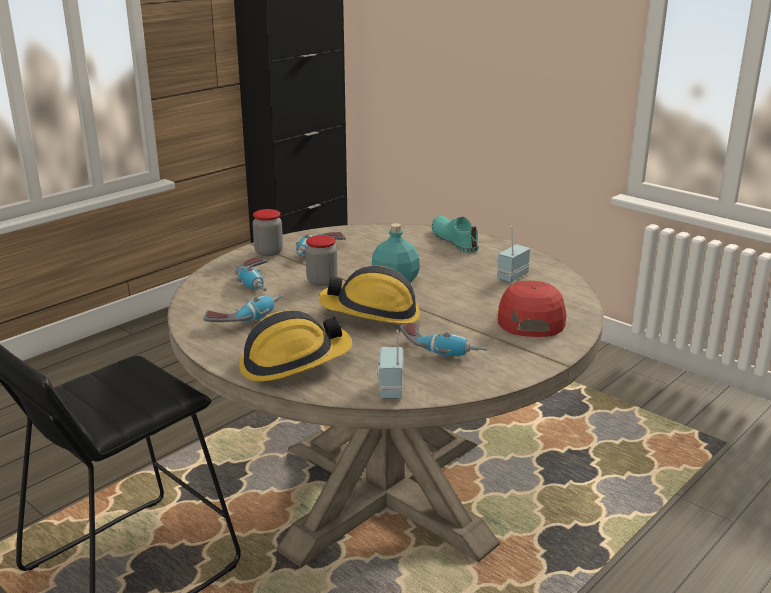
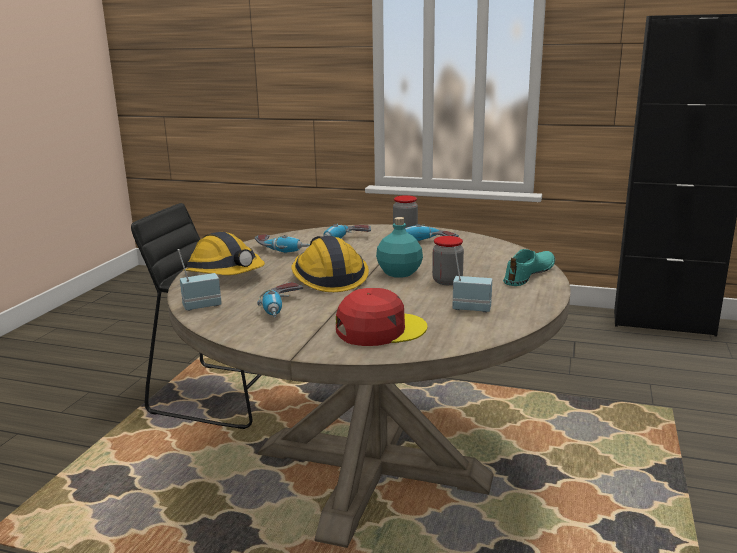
camera: 65 degrees right, 5 degrees down
jar [305,235,338,286] -> jar moved to [432,236,464,285]

